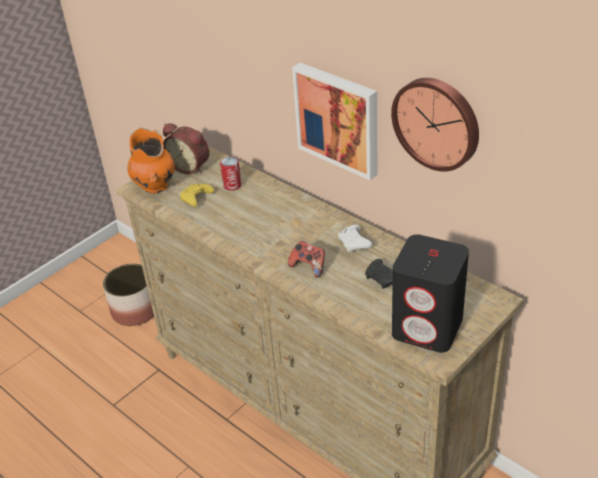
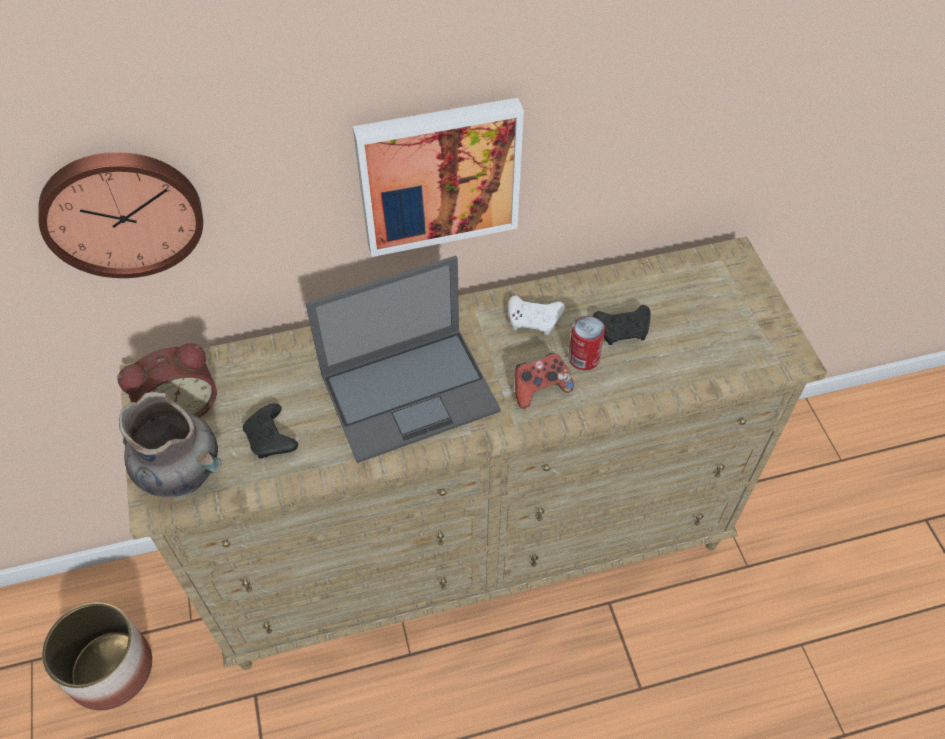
camera: 60 degrees left, 15 degrees up
orange vase [127,128,175,194] -> grey vase [119,392,221,497]
yellow game controller [180,184,214,207] -> black game controller [243,404,298,458]
can [220,157,242,191] -> can moved to [568,316,605,370]
wall clock [391,78,479,172] -> wall clock moved to [38,152,203,278]
black speaker [392,234,469,353] -> none
none -> laptop [305,256,501,463]

